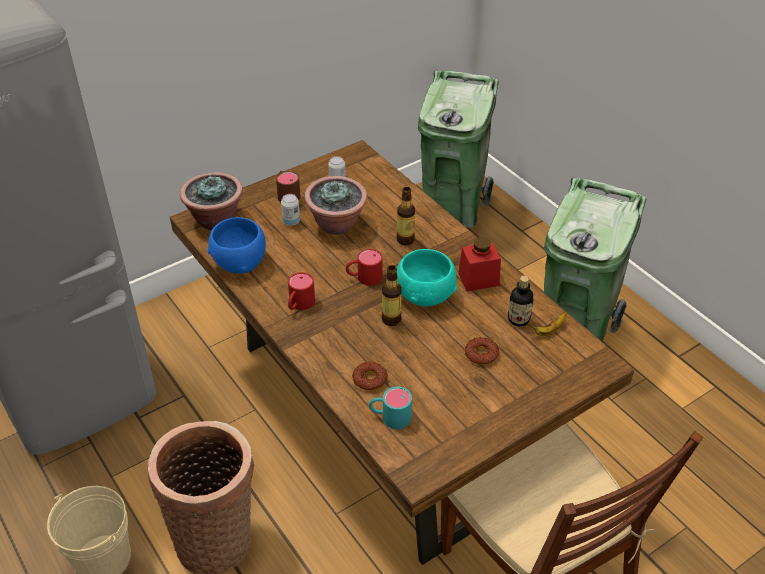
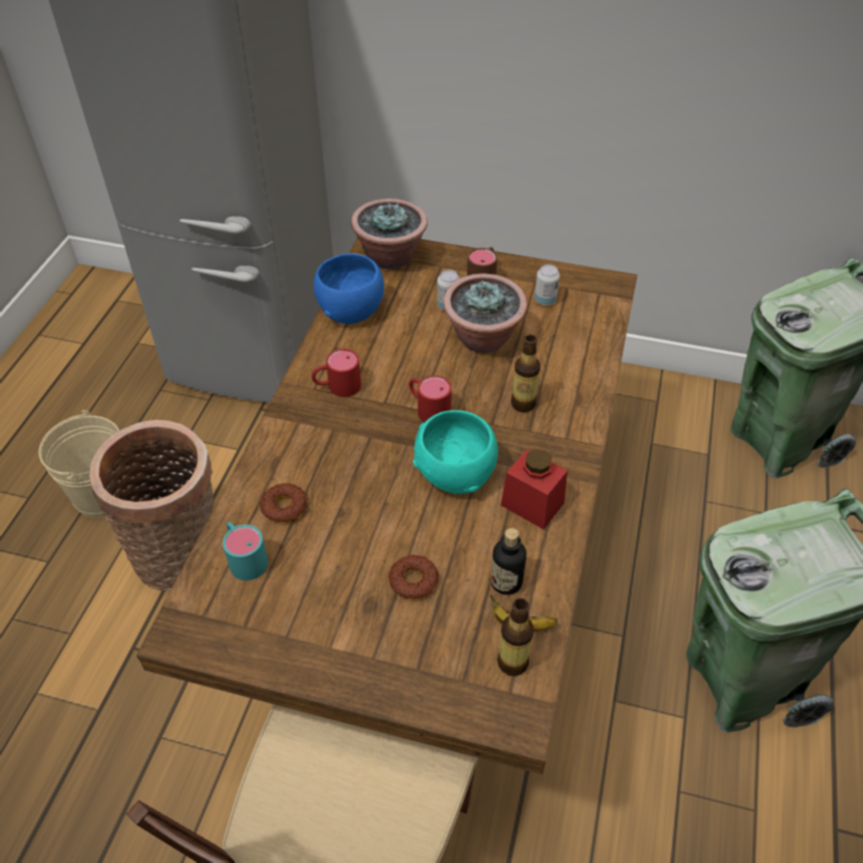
camera: 50 degrees right, 5 degrees up
bottle [382,265,402,326] -> bottle moved to [497,598,534,676]

